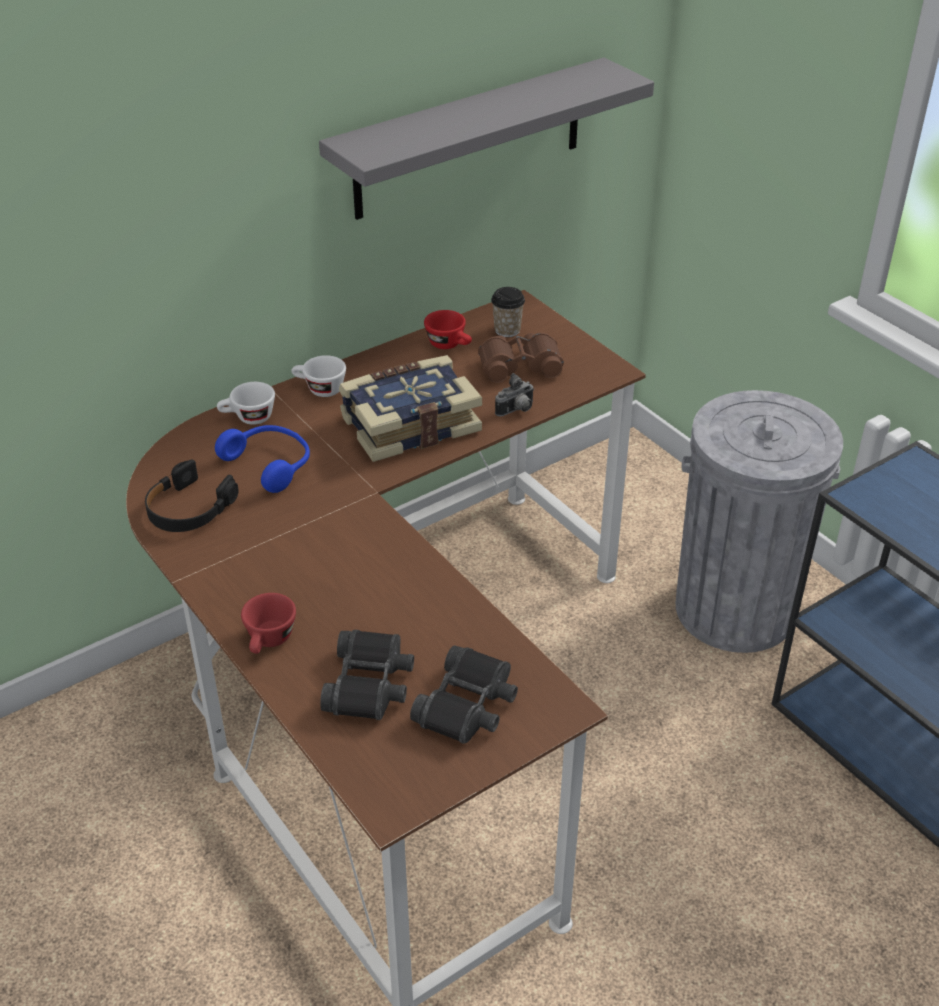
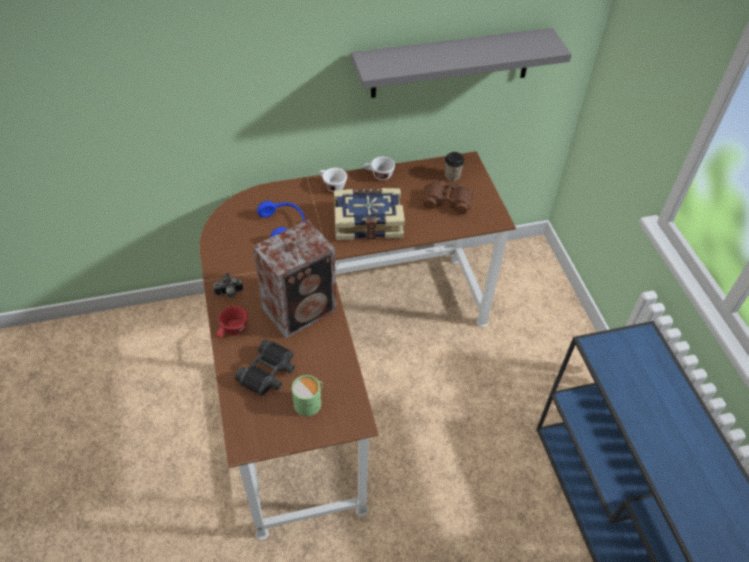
camera: 20 degrees right, 10 degrees up
black headphones [145,459,239,532] -> none
white cup [217,382,275,425] -> white cup moved to [363,156,395,180]
black binoculars [410,645,518,744] -> green mug [292,375,323,416]
red cup [424,310,472,349] -> none
camera [495,373,534,416] -> camera moved to [213,273,243,297]
grey trash can [676,390,843,653] -> none
none -> speaker [253,220,337,338]

